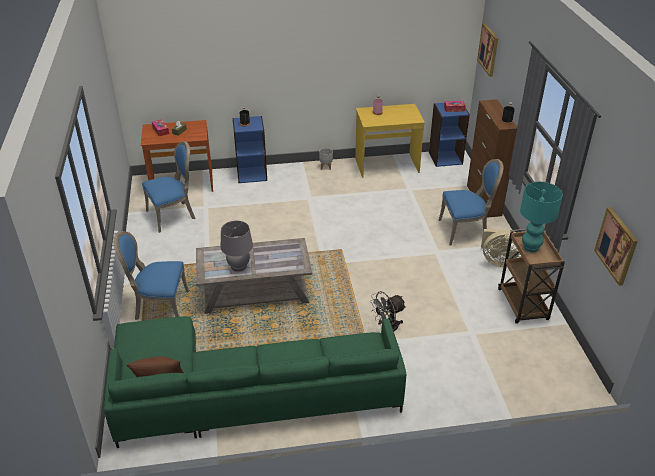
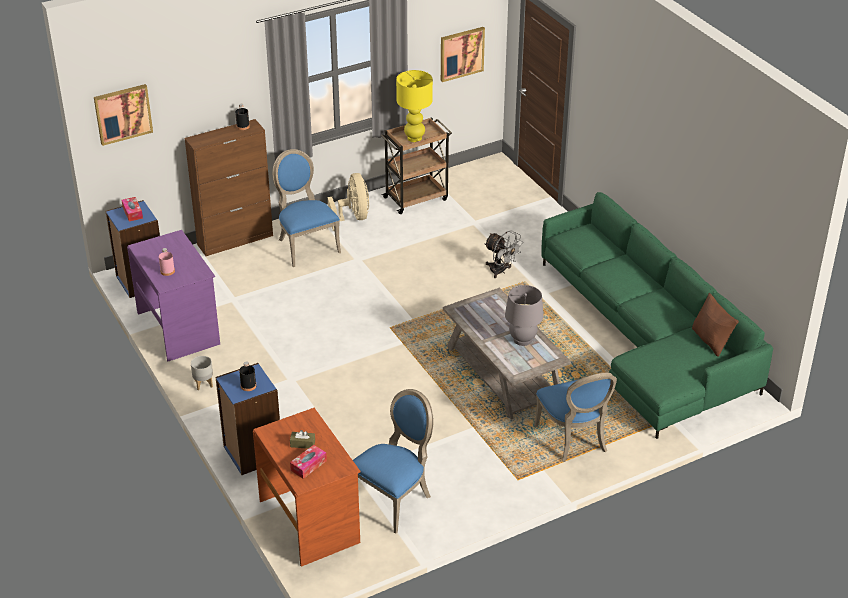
camera: 110 degrees left, 0 degrees up
blue chair [142,141,195,233] -> blue chair turned 90 degrees clockwise [353,389,433,534]
yellow desk [355,104,425,178] -> purple desk [127,230,220,361]
turquoise table lamp [520,182,563,252] -> yellow table lamp [396,70,433,142]

